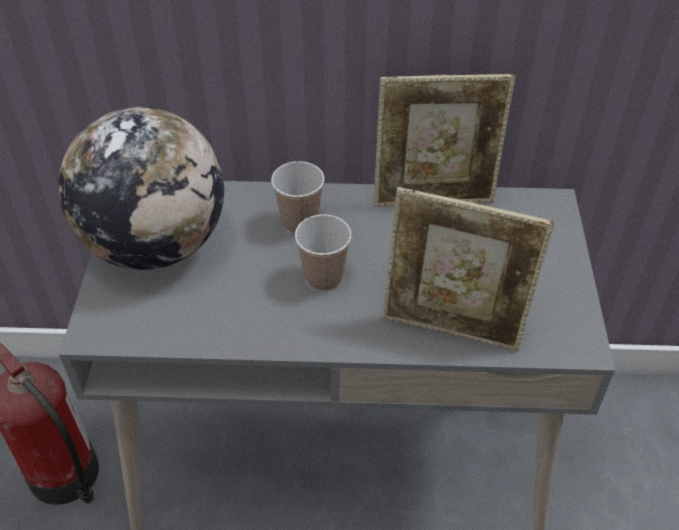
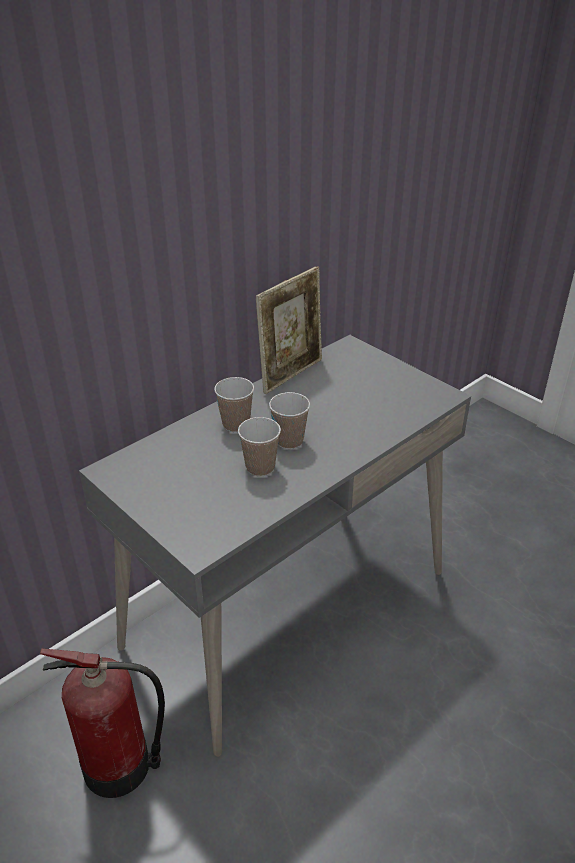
camera: 45 degrees left, 10 degrees down
globe [58,107,224,270] -> none
picture frame [382,187,554,351] -> none
none -> cup [238,417,281,476]

